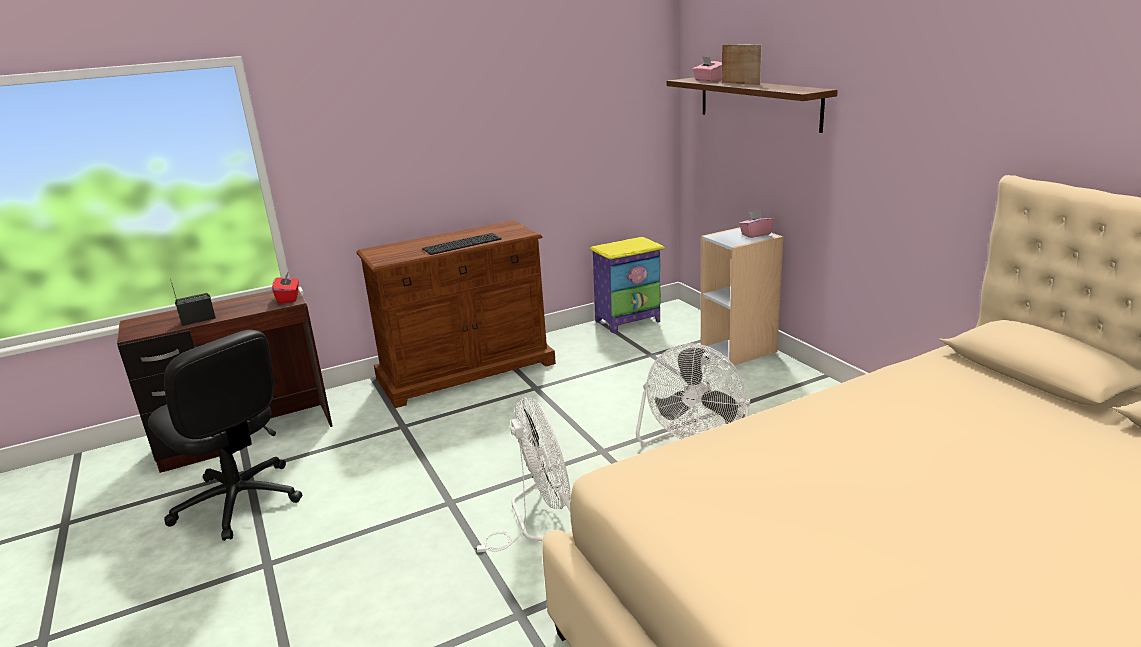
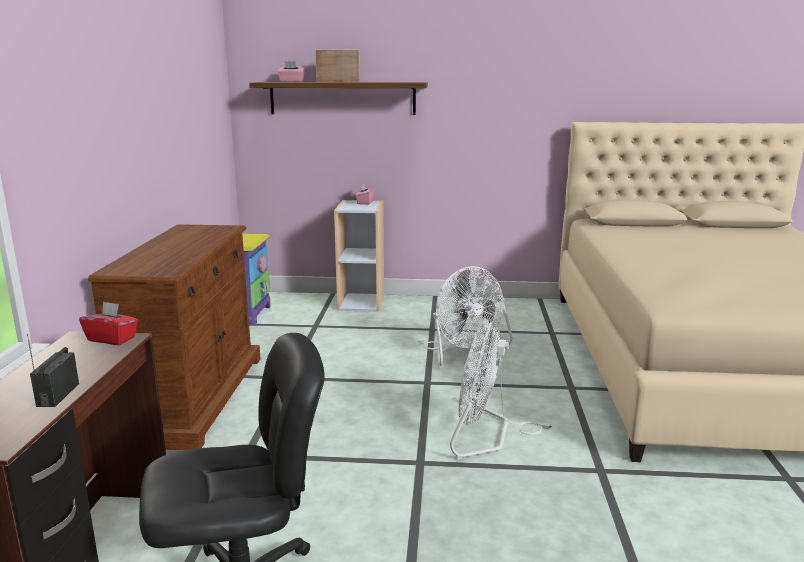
camera: 60 degrees left, 5 degrees down
keyboard [422,233,502,255] -> none
white fan [474,397,571,553] -> white fan turned 90 degrees counterclockwise [450,322,552,460]

